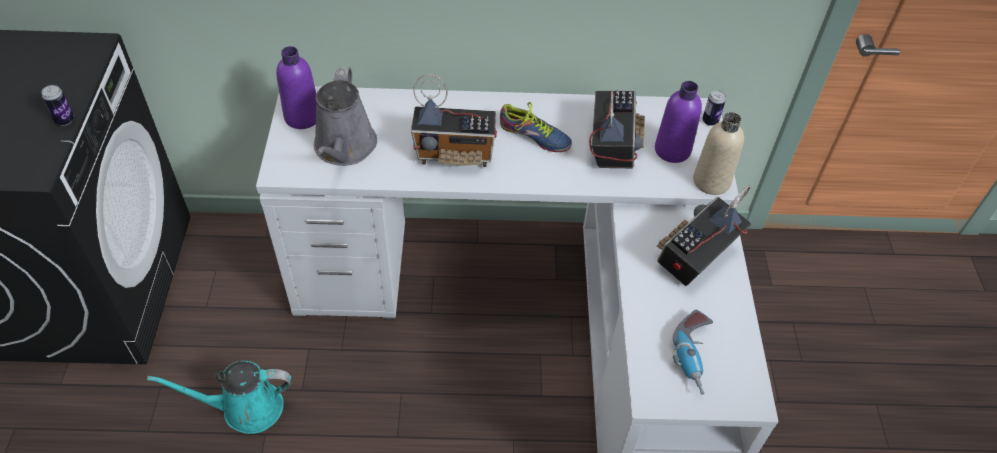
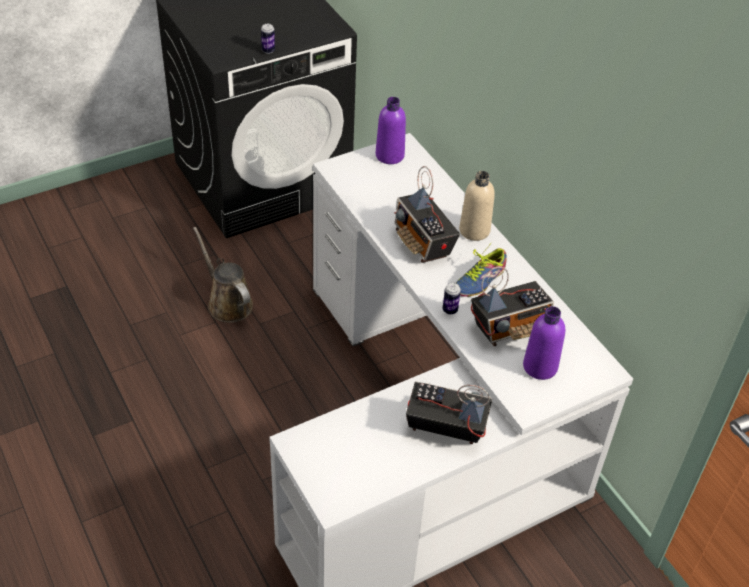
camera: 60 degrees right, 5 degrees down
turquoise watering can [147,361,291,434] -> brown watering can [193,227,253,323]
grey watering can [314,67,377,166] -> none
shoe [500,102,572,152] -> shoe turned 45 degrees clockwise [456,245,507,297]
power drill [673,310,713,395] -> none
beige bottle [693,112,744,195] -> beige bottle moved to [459,171,495,241]
can [702,90,726,126] -> can moved to [443,282,461,314]

